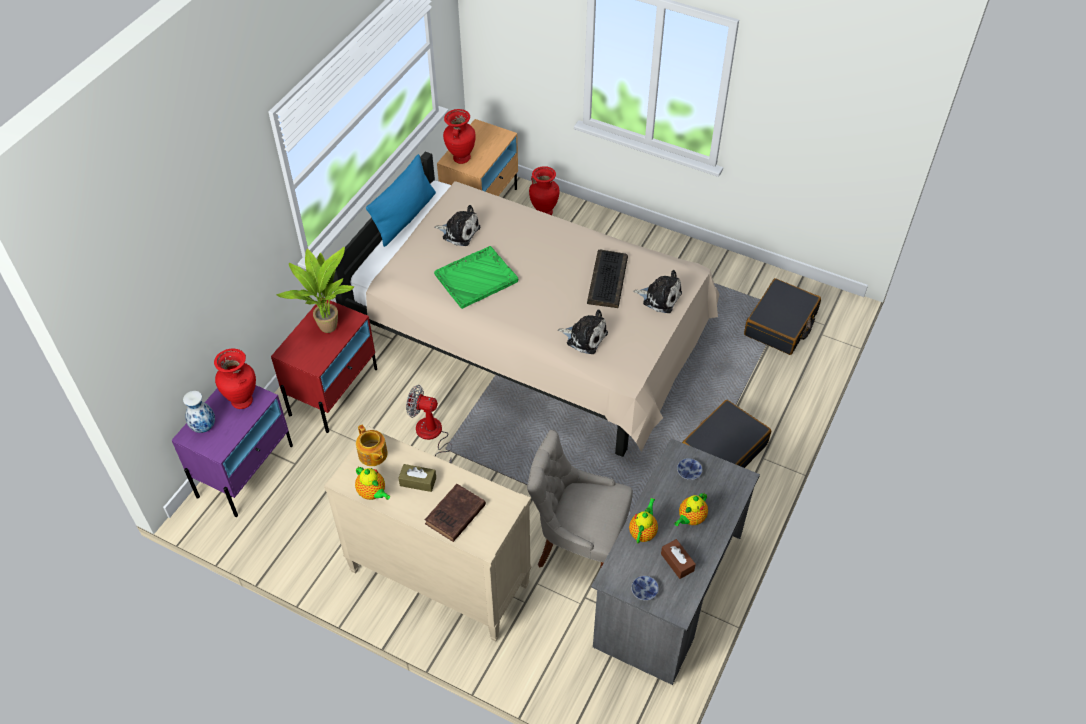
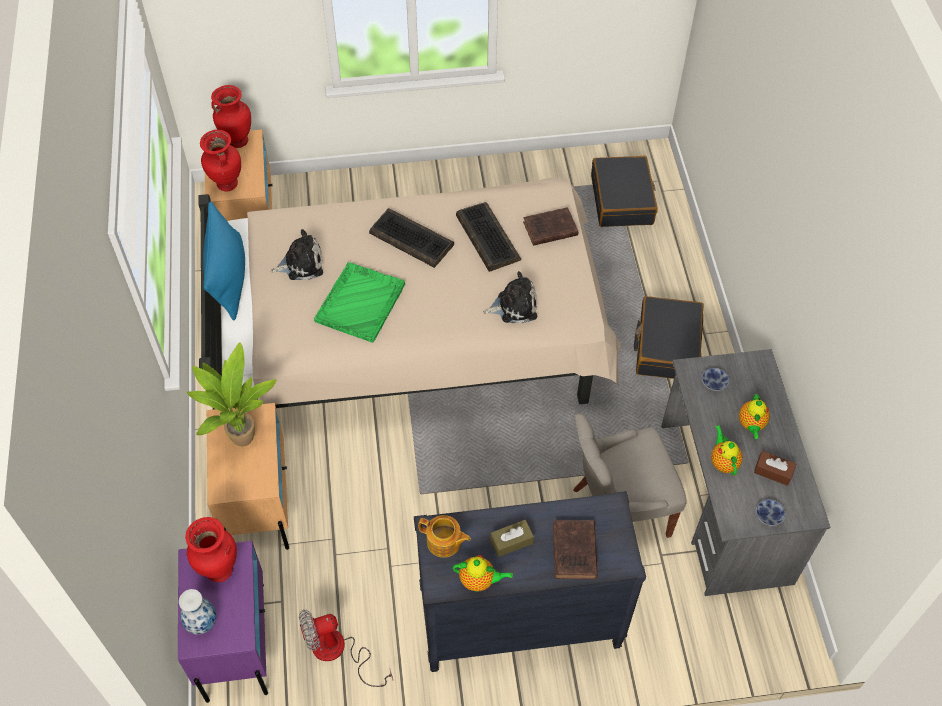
camera: 35 degrees left, 5 degrees up
red nightstand [271,297,377,433] -> beige nightstand [207,403,289,550]
beige dresser [324,427,532,642] -> black dresser [414,491,646,672]
fan [406,385,452,464] -> fan moved to [299,609,393,687]
red vase [529,166,560,215] -> red vase moved to [211,85,251,148]
plush toy [633,270,682,313] -> brown book [523,207,578,246]
none -> keyboard [369,208,454,268]

